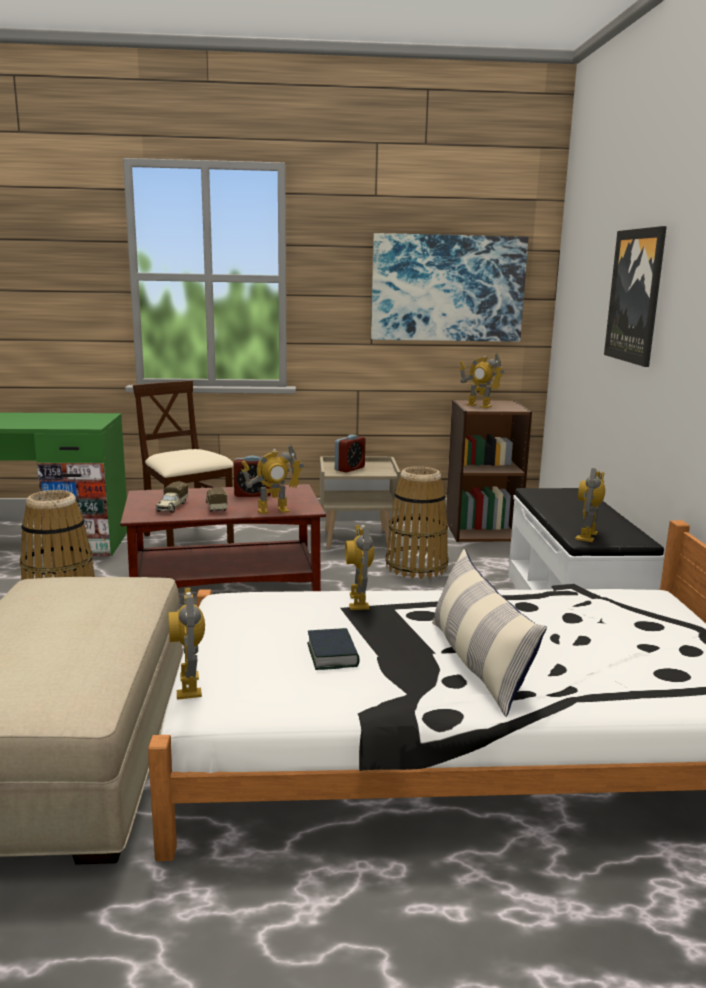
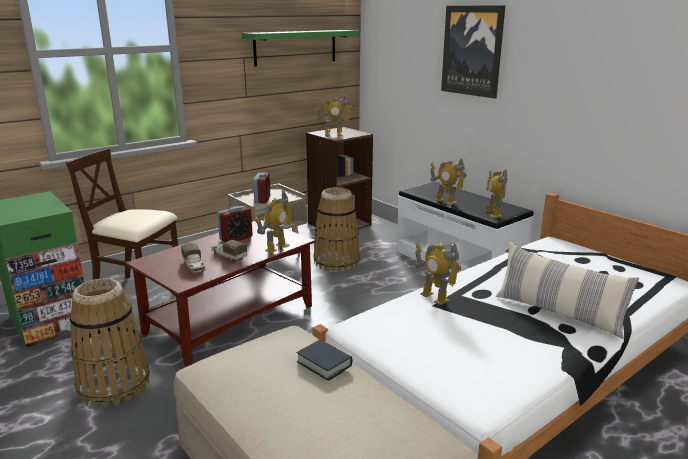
camera: 35 degrees left, 5 degrees up
toy robot [168,588,205,700] -> toy robot moved to [430,159,467,205]
book [307,628,360,670] -> book moved to [297,340,352,381]
picture [371,233,528,342] -> green shelf [242,30,359,67]

